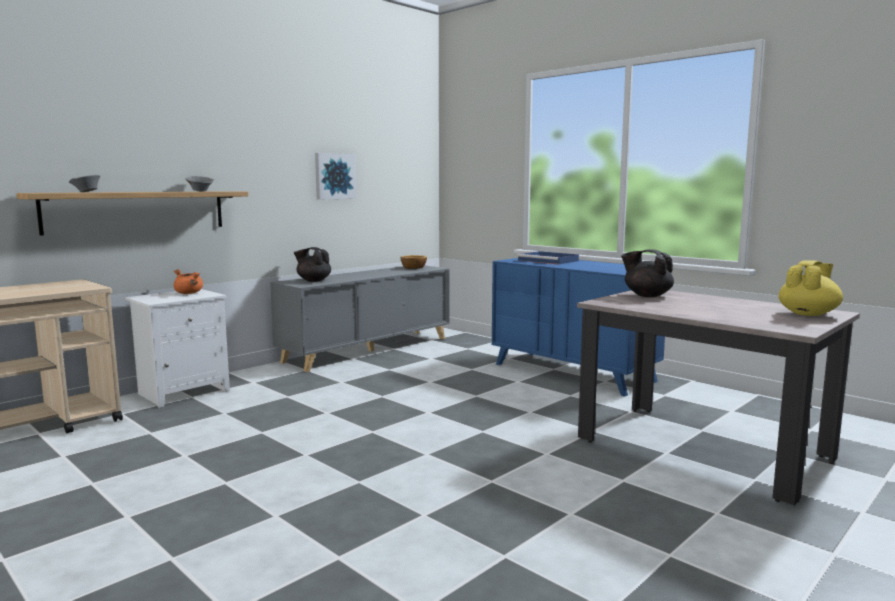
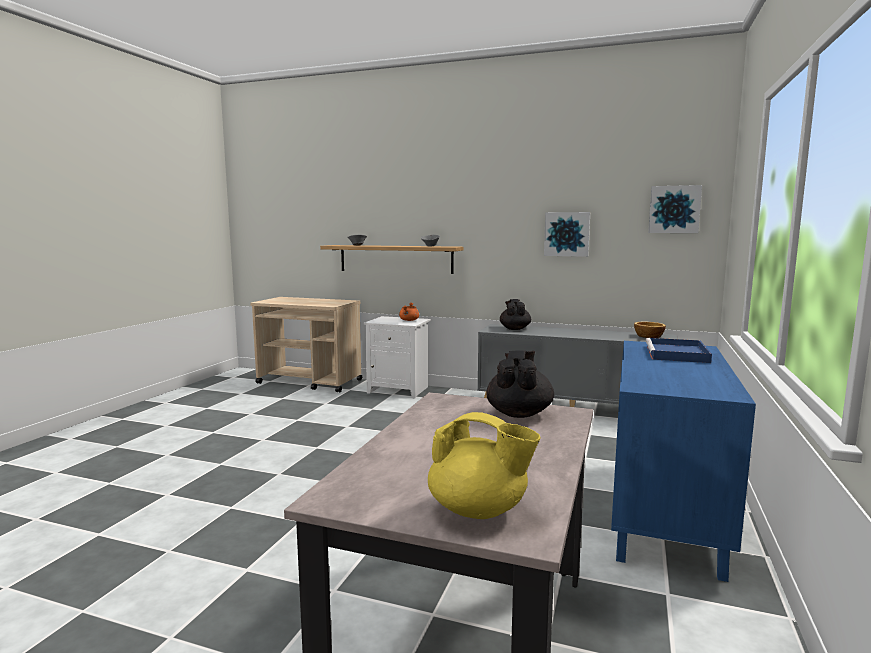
camera: 65 degrees right, 0 degrees up
none -> picture [648,185,702,233]

